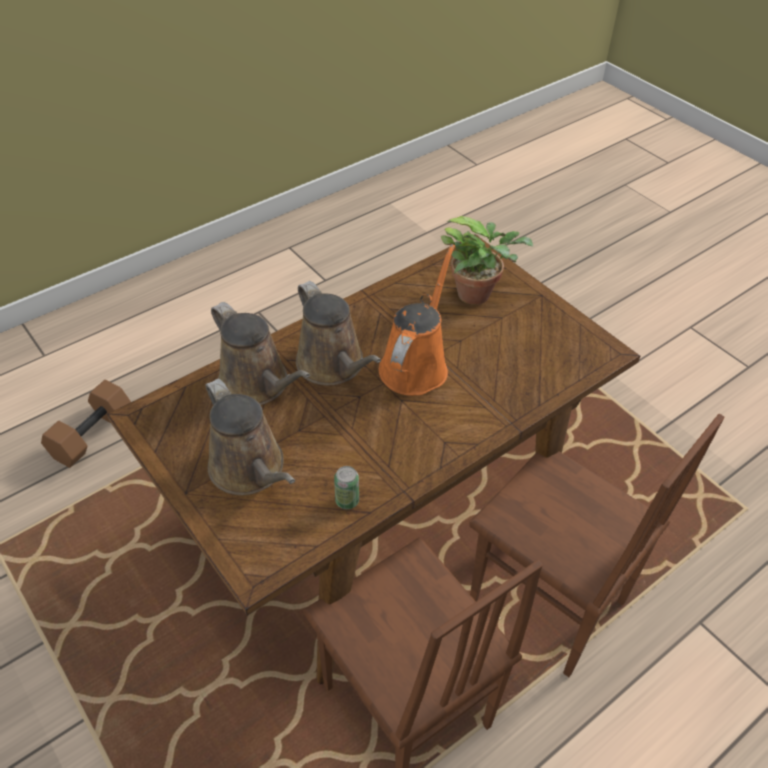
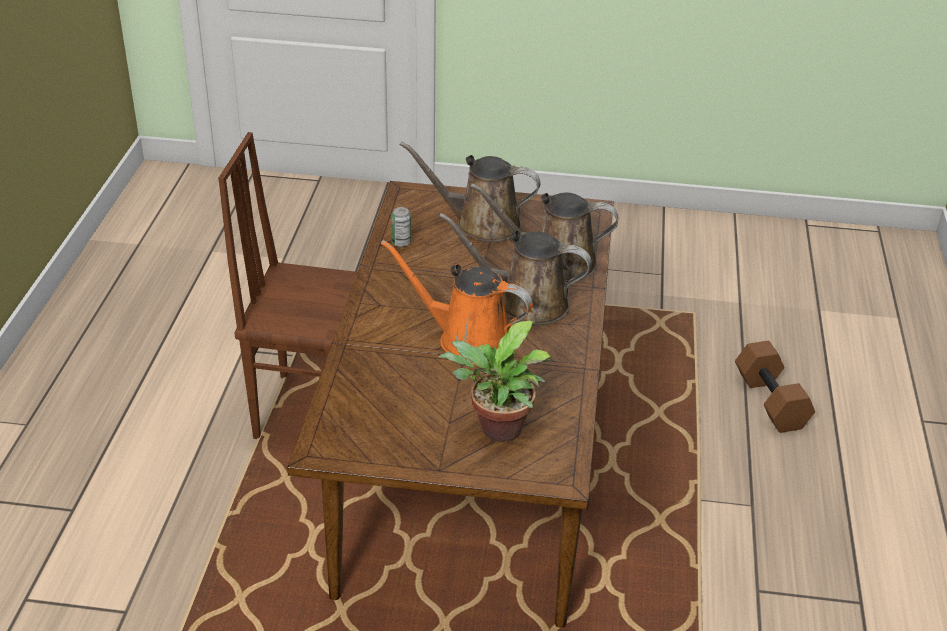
camera: 135 degrees right, 10 degrees down
orange watering can [379,244,455,396] -> orange watering can turned 135 degrees clockwise [381,240,533,364]
brown chair [469,414,725,677] -> none

